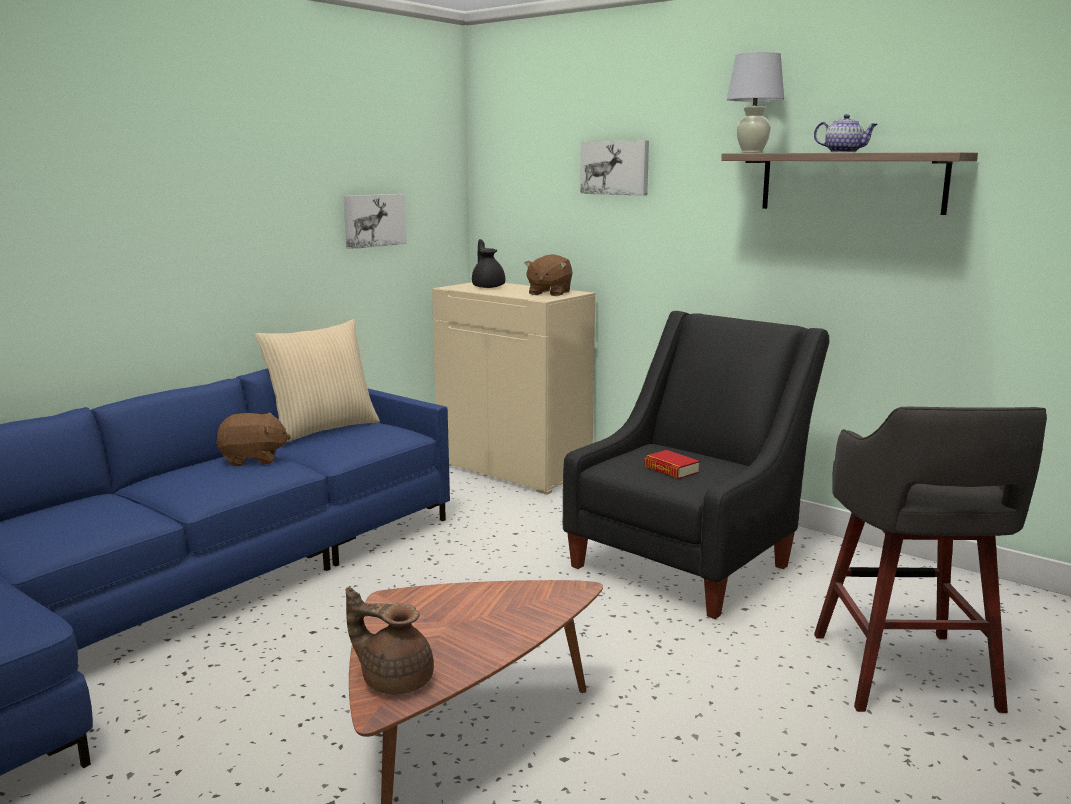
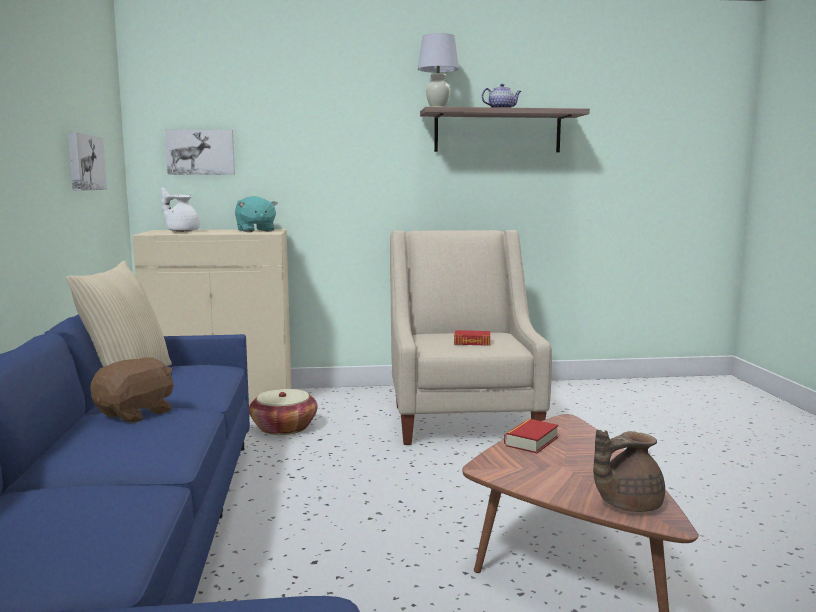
camera: 45 degrees left, 5 degrees down
black teapot [472,239,505,288] -> white teapot [161,187,200,232]
brown plush toy [524,254,573,296] -> turquoise plush toy [235,196,278,232]
black armchair [563,311,829,619] -> beige armchair [390,230,552,445]
picture [580,141,649,196] -> picture moved to [165,129,235,175]
grey stool [814,407,1047,713] -> none
none -> basket [249,389,317,435]
none -> book [504,419,559,453]

